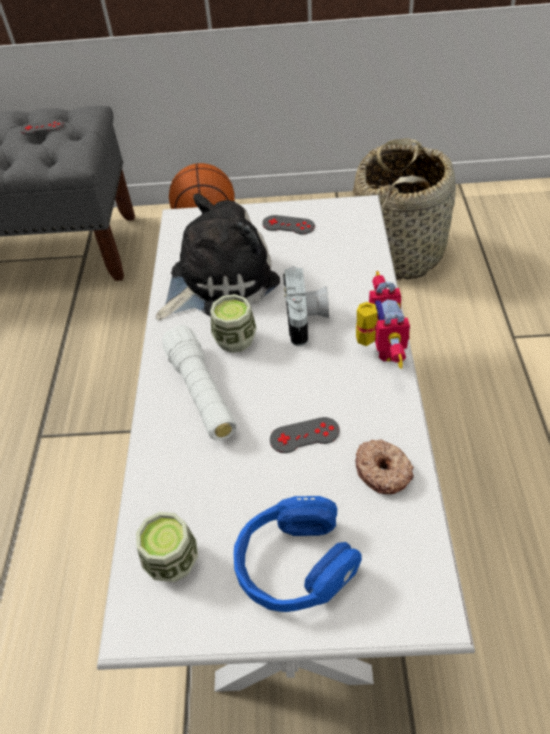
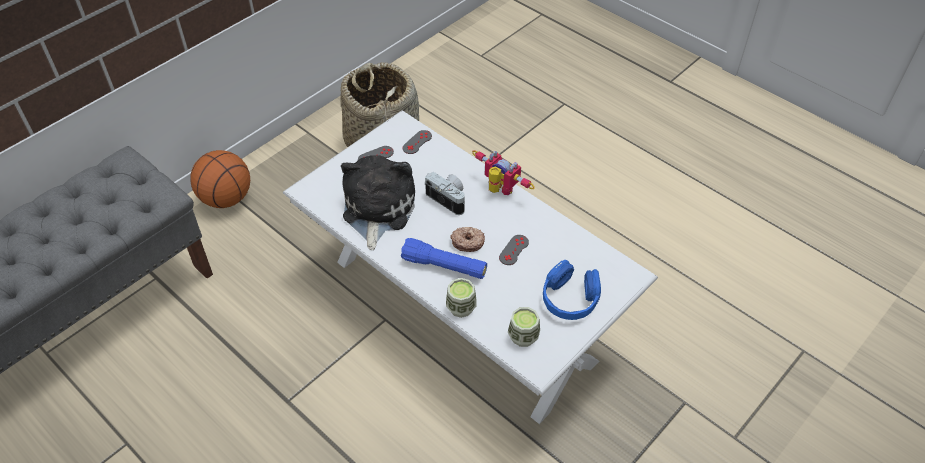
camera: 50 degrees left, 0 degrees up
grey game controller [20,120,64,134] -> grey game controller moved to [402,130,432,154]
white flashlight [162,325,237,441] -> blue flashlight [401,238,487,279]
cup [210,294,257,353] -> cup moved to [446,278,476,318]
donut [355,440,414,494] -> donut moved to [450,227,485,252]

